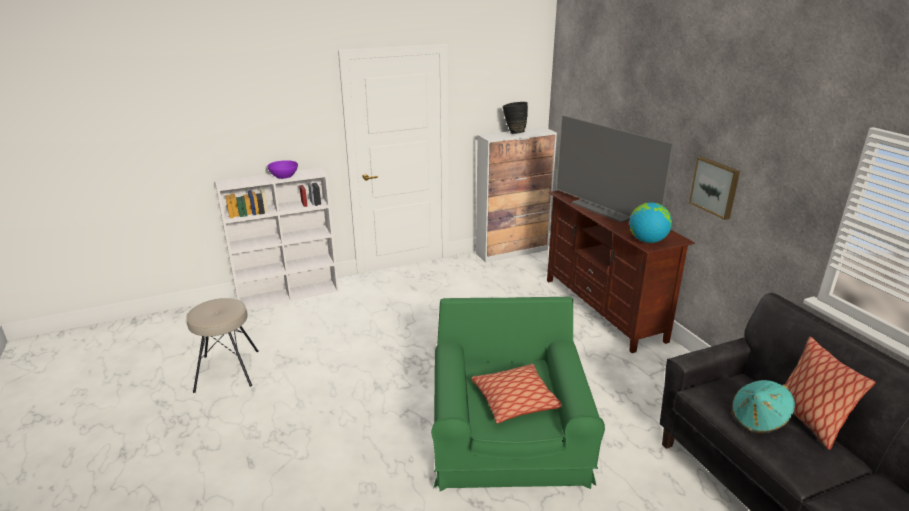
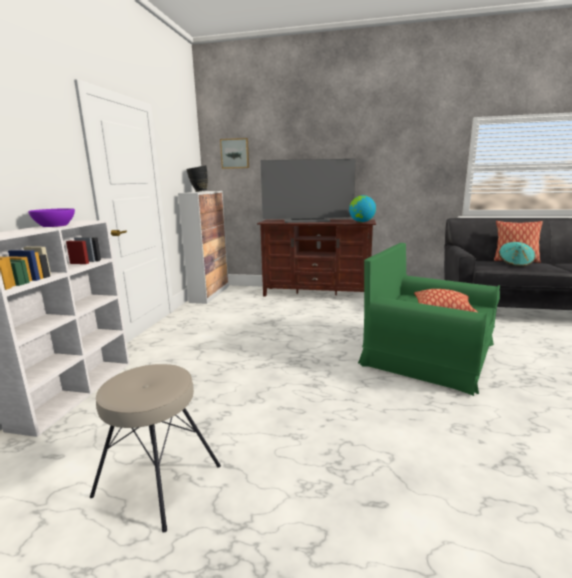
camera: 55 degrees left, 10 degrees down
picture [689,157,740,220] -> picture moved to [220,138,249,169]

